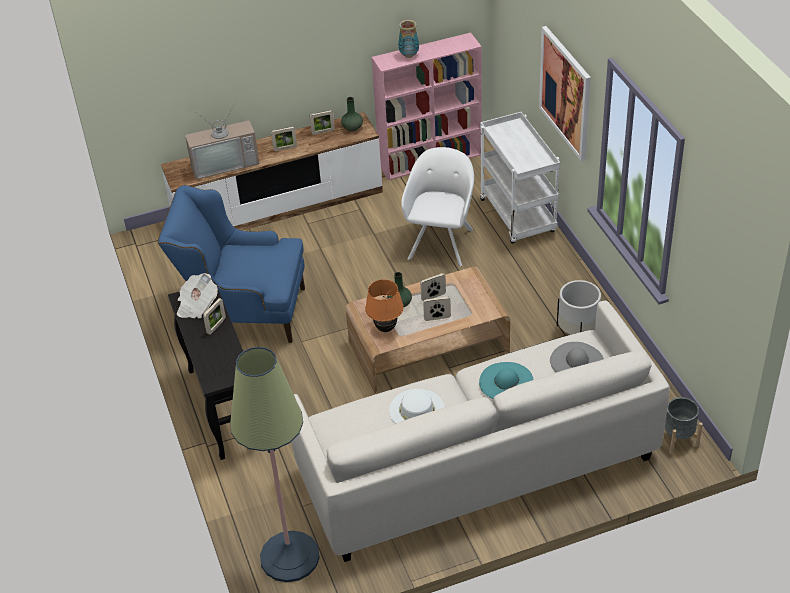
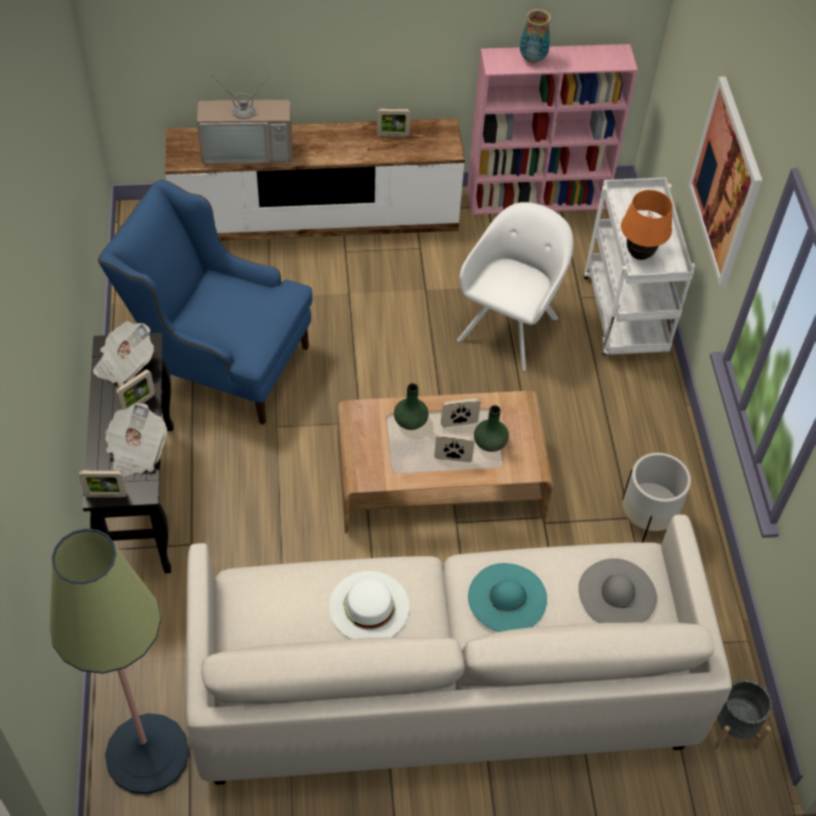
camera: 10 degrees right, 10 degrees up
picture frame [271,126,297,151] -> picture frame moved to [79,470,127,497]
green vase [341,97,363,131] -> green vase moved to [474,405,509,452]
orange table lamp [365,279,404,332] -> orange table lamp moved to [621,190,673,260]
none -> newspaper [105,403,167,476]

